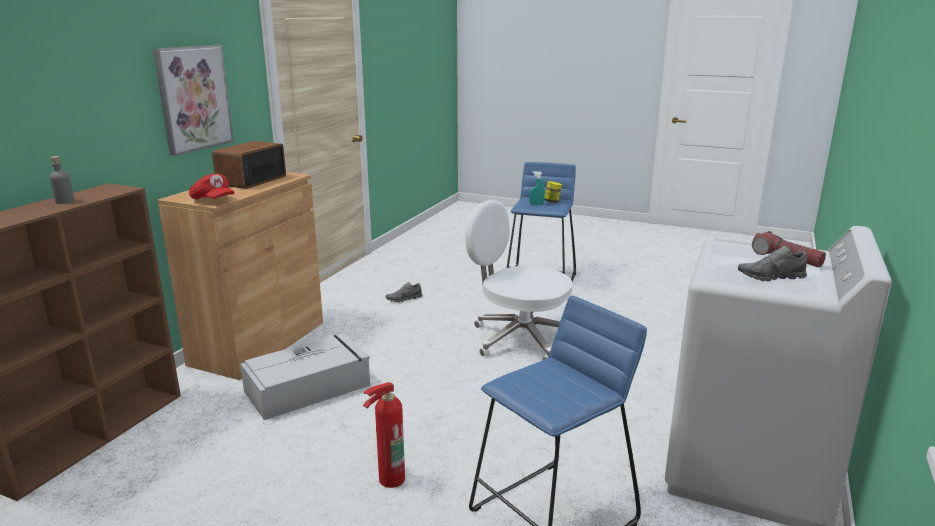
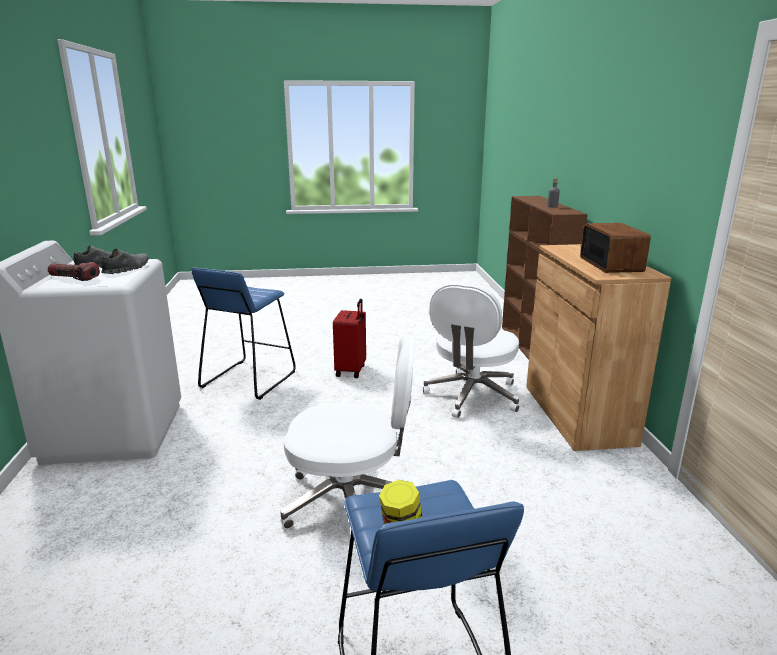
camera: 150 degrees right, 0 degrees up
picture [153,45,234,156] -> none
red cap [189,173,235,200] -> none
grey storage box [240,333,370,420] -> white office chair [423,283,519,418]
fire extinguisher [363,382,405,488] -> red suitcase [333,299,366,378]
grey shoe [386,282,423,303] -> grey shoe moved to [101,249,148,274]
turquoise spray bottle [529,171,545,206] -> none

